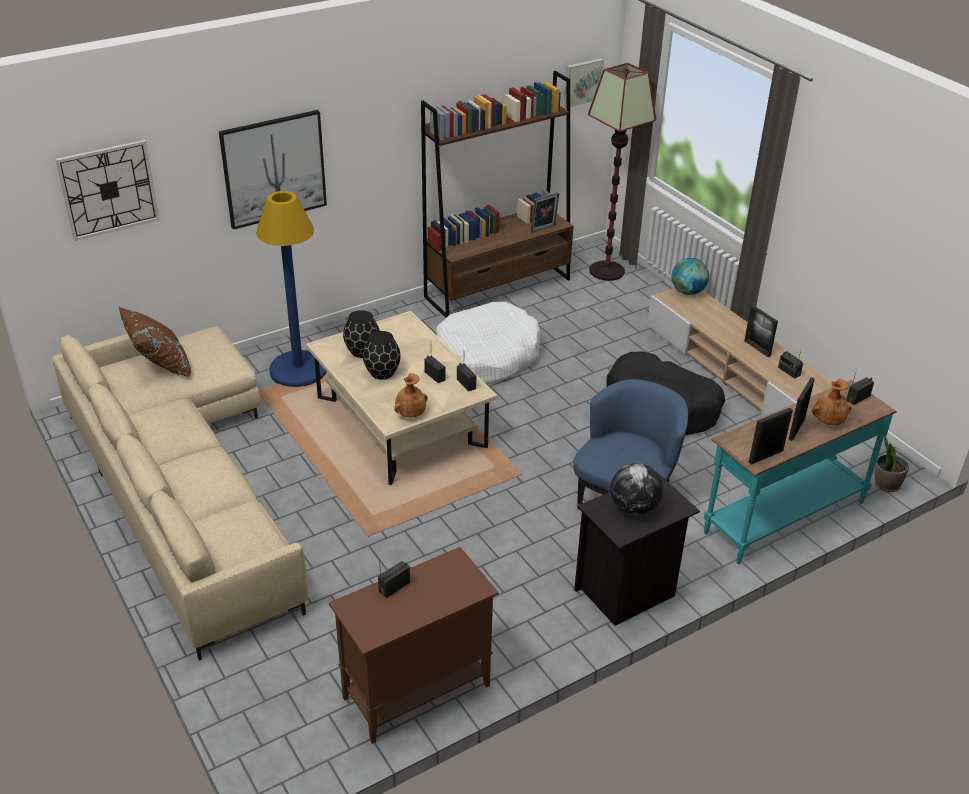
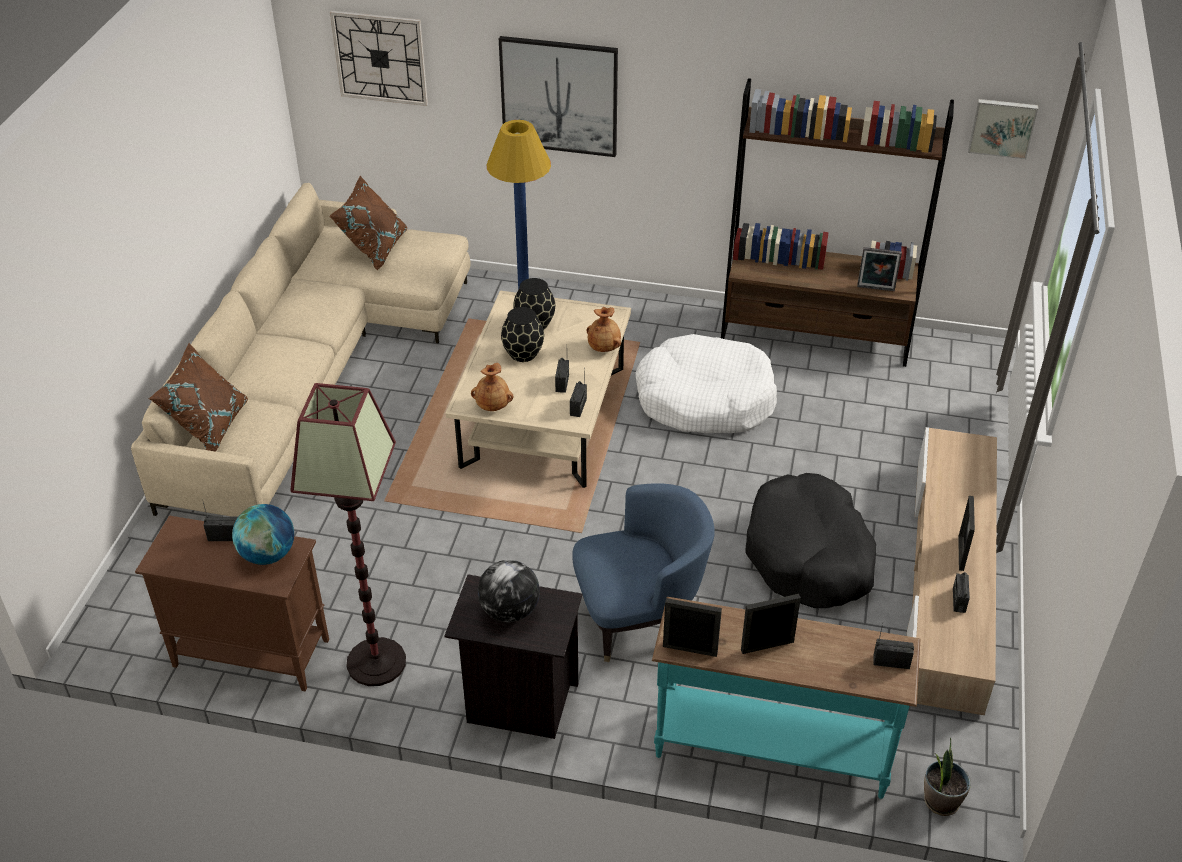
camera: 45 degrees right, 5 degrees up
floor lamp [588,63,656,281] -> floor lamp moved to [290,383,406,686]
globe [671,258,709,295] -> globe moved to [232,504,294,565]
brown vase [812,379,852,425] -> brown vase moved to [587,307,621,352]
none -> brown pillow [149,343,248,452]

